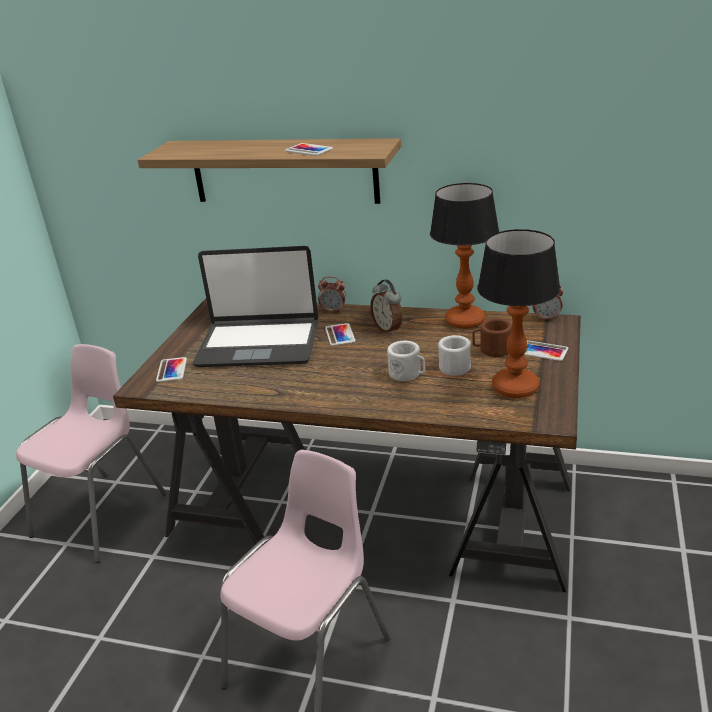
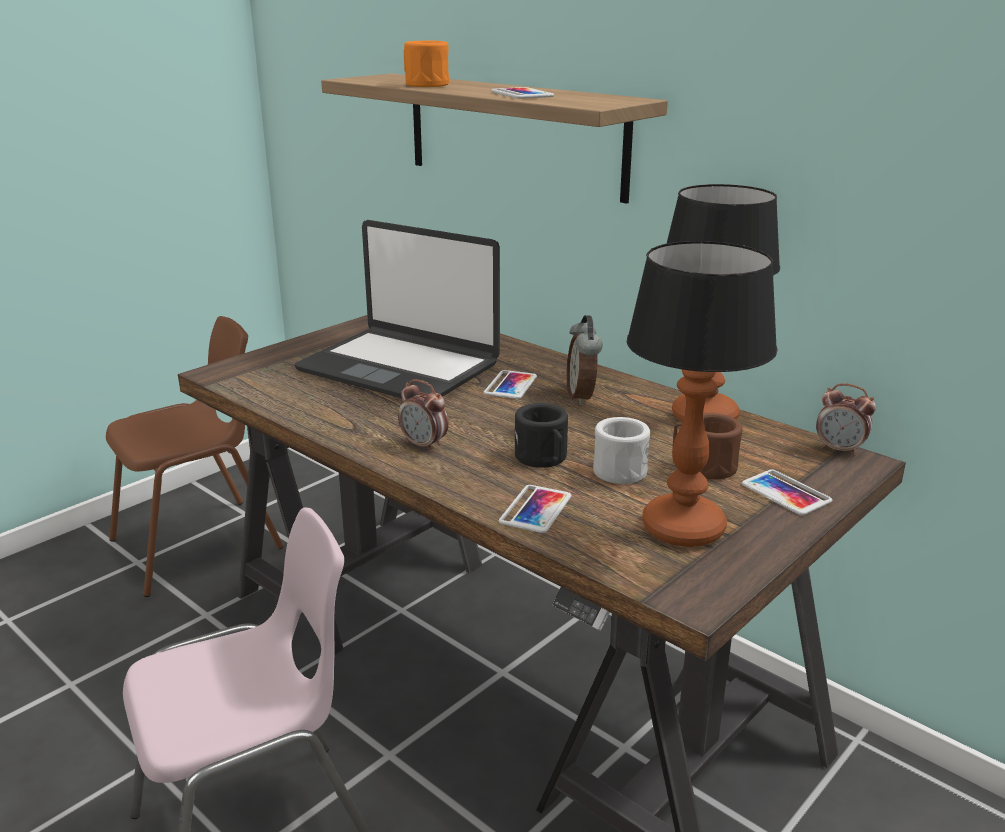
camera: 25 degrees right, 5 degrees down
pink chair [16,344,166,563] -> brown chair [106,316,284,597]
phone [156,357,187,382] -> phone moved to [499,485,572,533]
alarm clock [318,276,346,313] -> alarm clock moved to [398,379,449,452]
white mug [387,341,425,381] -> black mug [515,403,568,468]
none -> orange mug [404,41,449,87]

